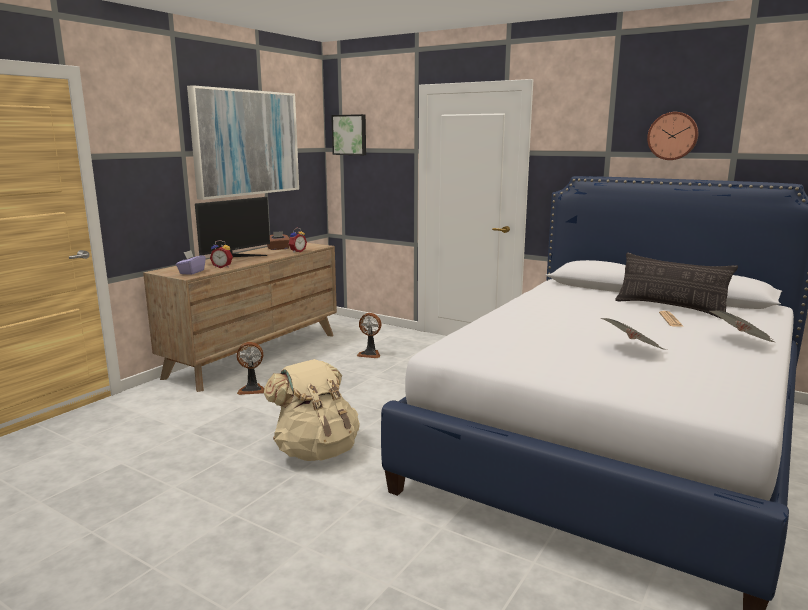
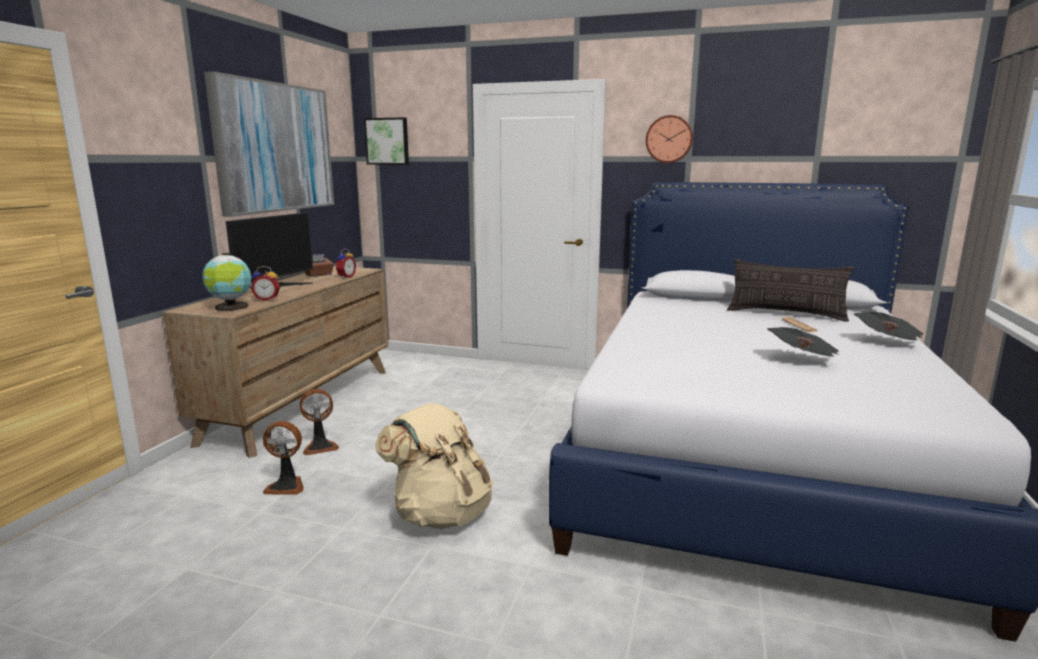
camera: 15 degrees left, 0 degrees up
purple tissue box [176,250,206,275] -> globe [202,253,251,311]
fan [357,313,381,358] -> fan moved to [263,421,304,495]
wall clock [647,112,698,160] -> wall clock moved to [646,115,693,163]

